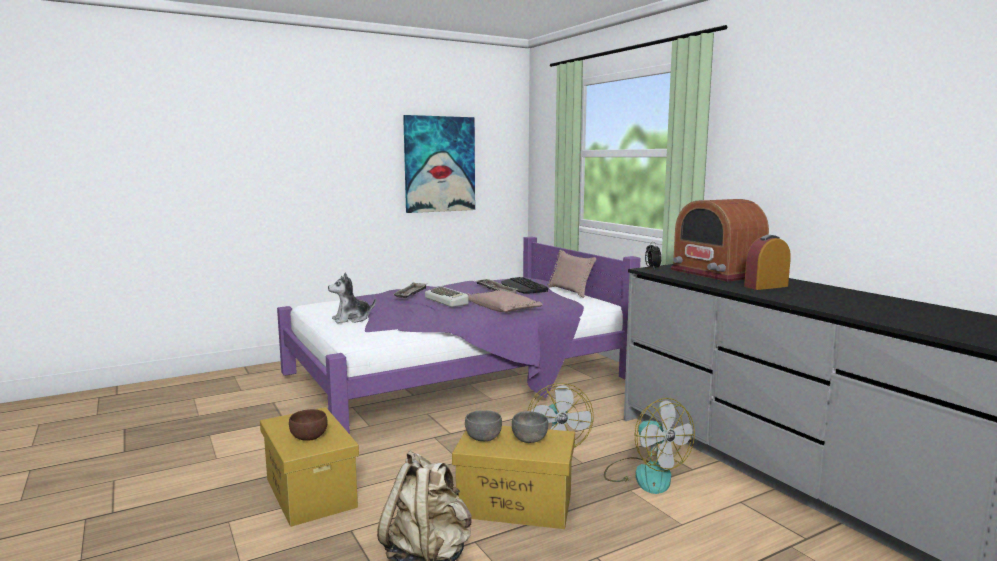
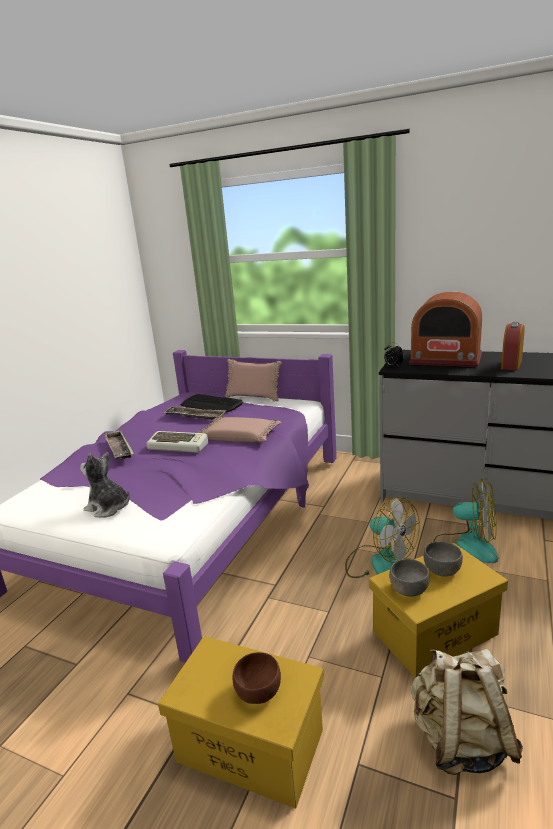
camera: 35 degrees left, 10 degrees up
plush toy [328,272,376,323] -> plush toy turned 90 degrees clockwise [80,452,130,517]
picture [403,115,475,213] -> none

